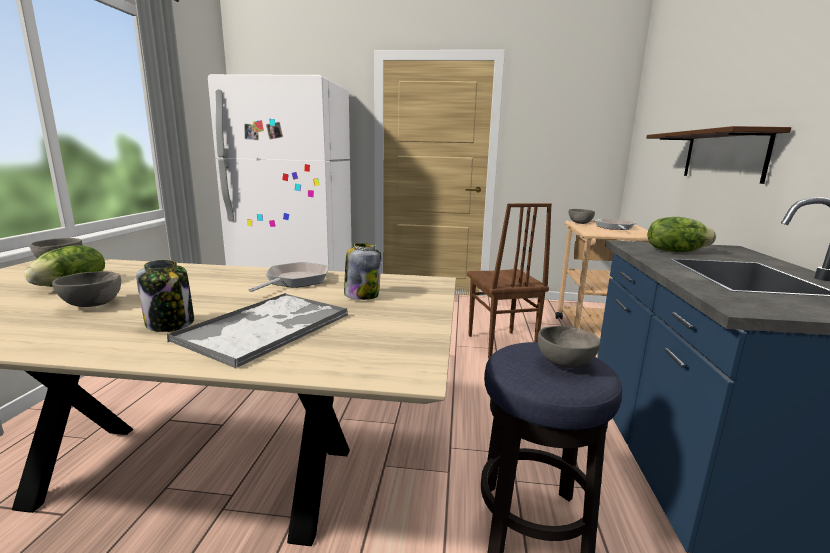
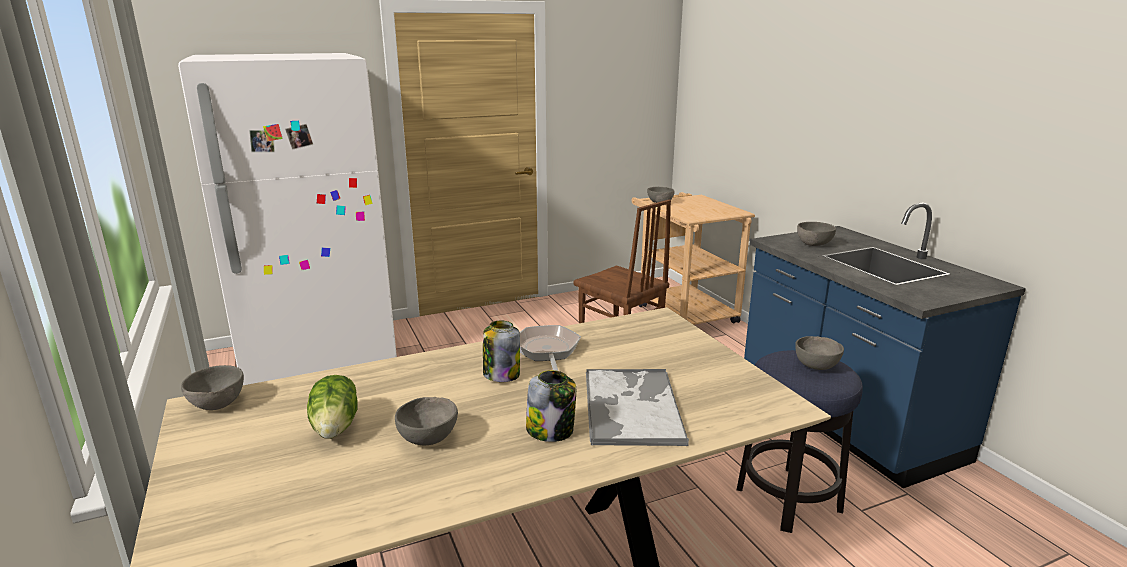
camera: 30 degrees left, 5 degrees up
jar [344,243,381,300] -> jar moved to [483,321,520,382]
frying pan [595,219,636,230] -> none
brown shelf [646,126,791,184] -> none
lettuce [648,217,716,252] -> grey bowl [797,222,836,246]

